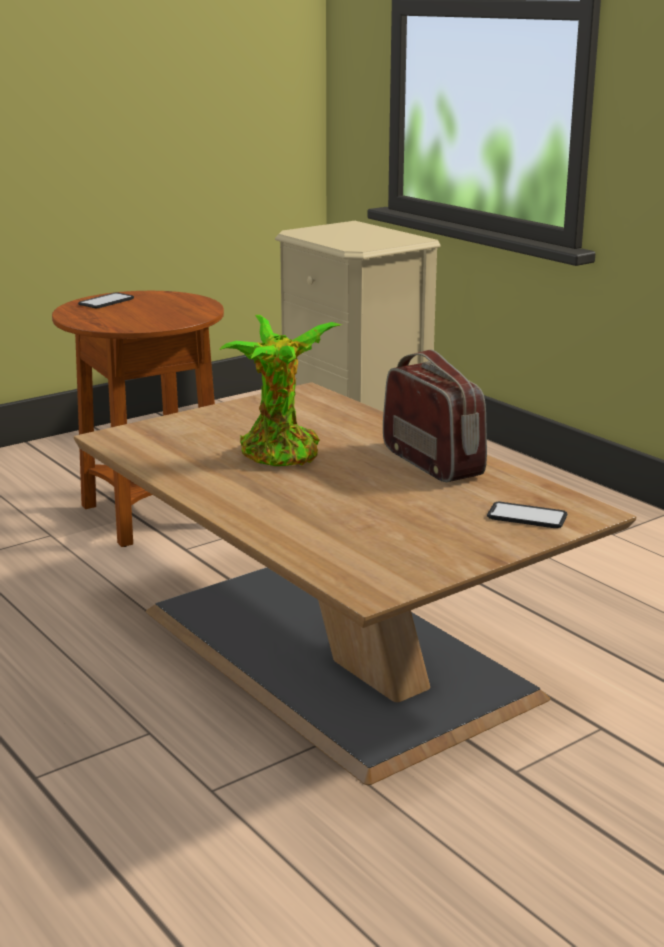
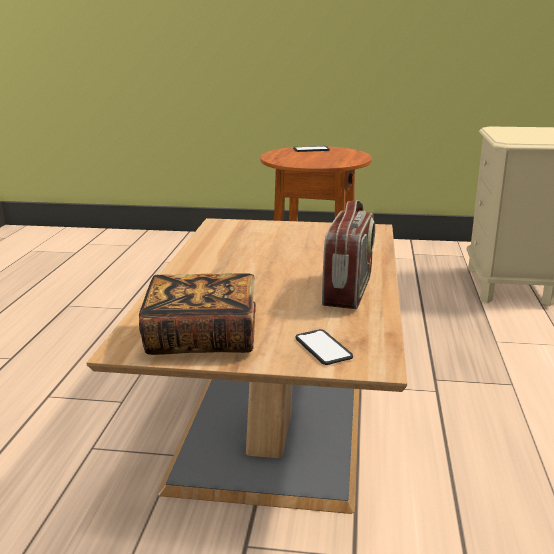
camera: 45 degrees right, 0 degrees up
potted plant [219,315,342,466] -> none
none -> book [139,273,256,355]

